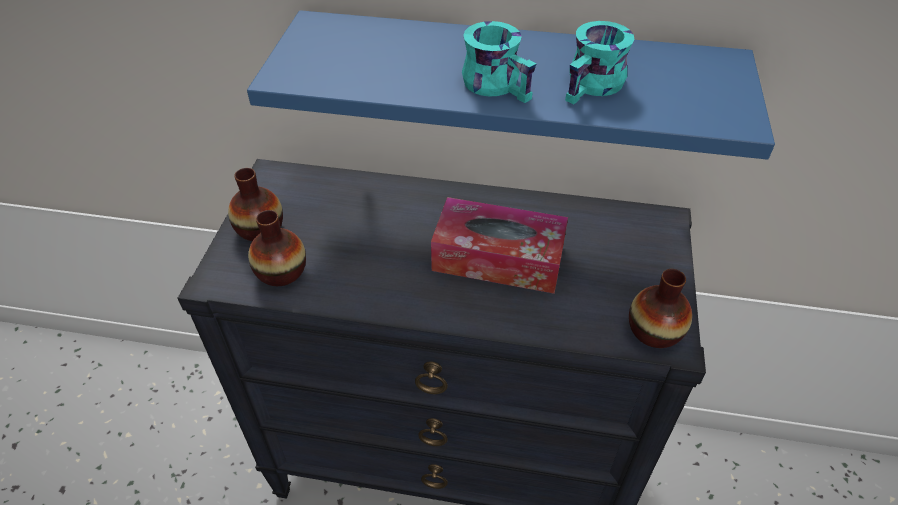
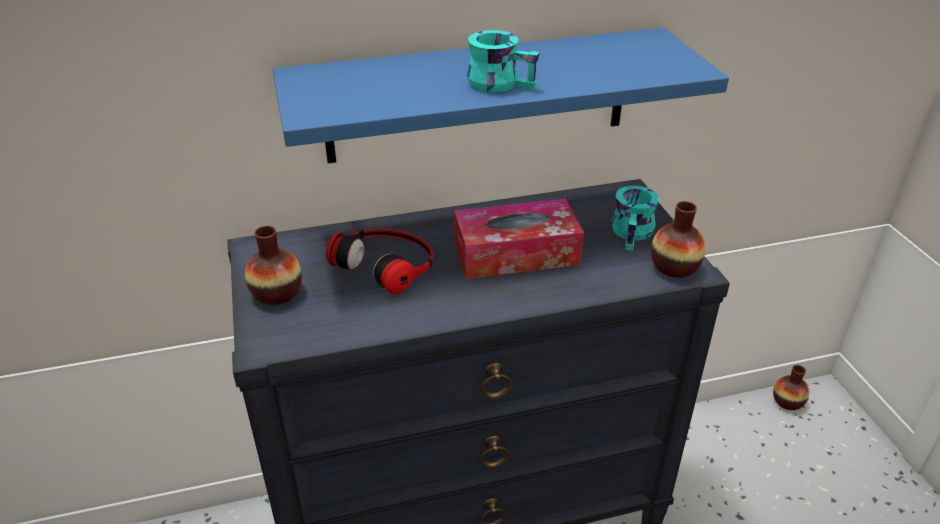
camera: 25 degrees left, 10 degrees down
vase [248,210,306,286] -> vase moved to [773,365,809,410]
turquoise mug [565,21,634,104] -> turquoise mug moved to [611,186,659,251]
none -> headphones [326,229,433,294]

